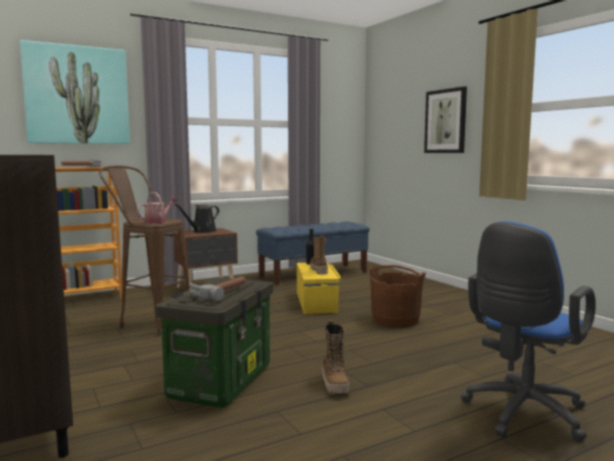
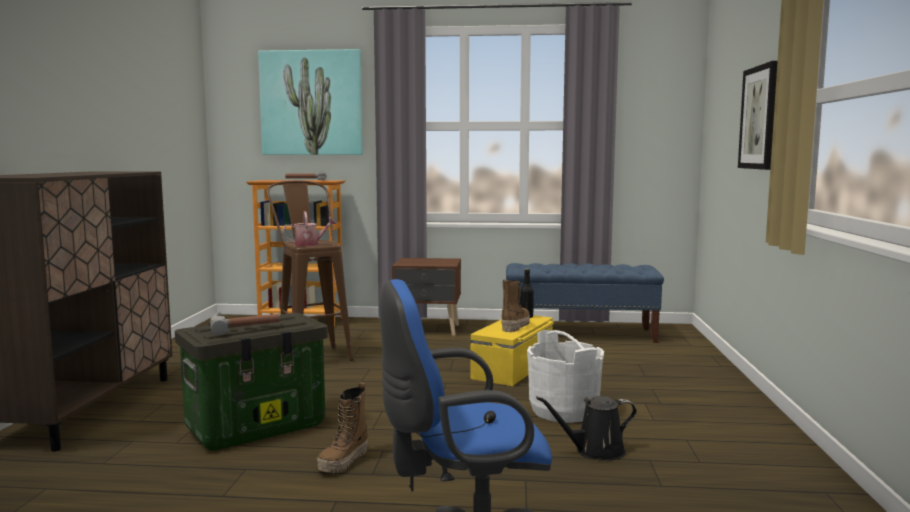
camera: 35 degrees right, 0 degrees up
black watering can [174,204,219,233] -> black watering can moved to [536,396,637,460]
brown bucket [369,265,426,327] -> white bucket [527,330,604,423]

